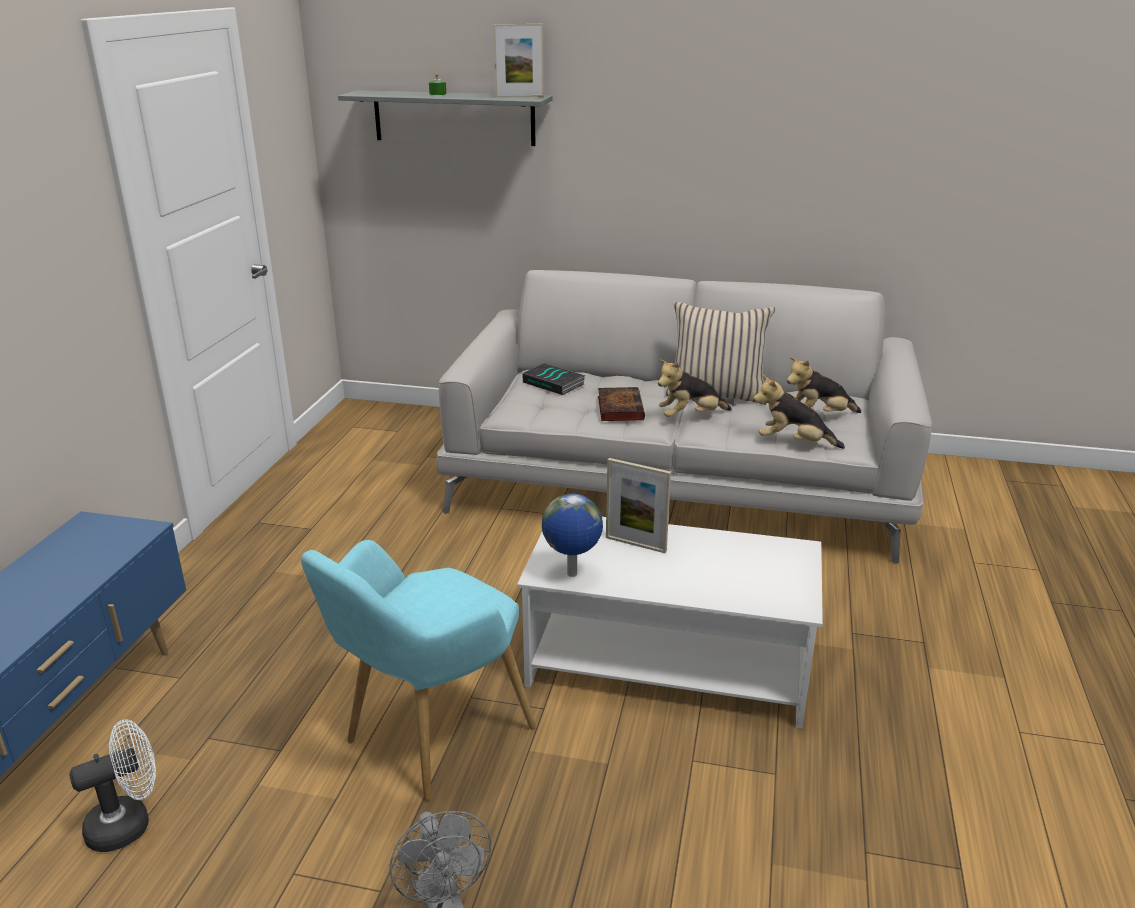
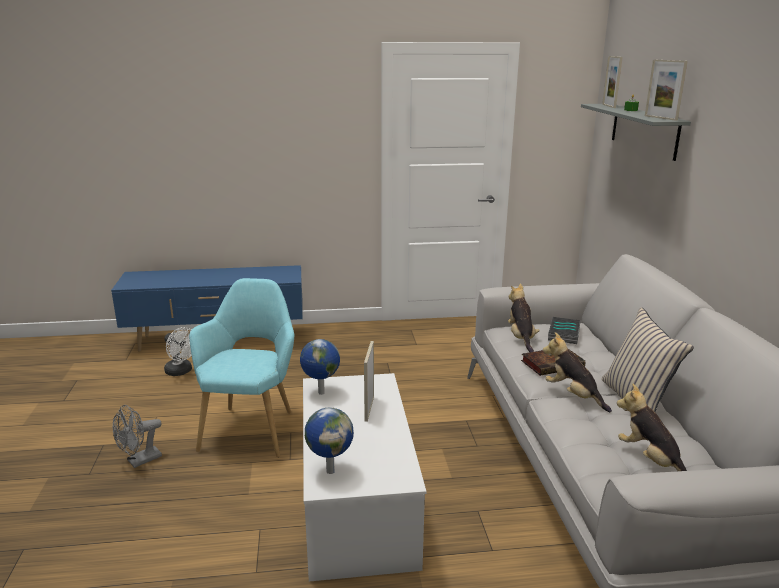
camera: 70 degrees right, 5 degrees down
turquoise armchair [301,540,536,800] -> turquoise armchair turned 75 degrees clockwise [189,278,294,457]
plush toy [753,375,845,449] -> plush toy moved to [508,284,540,352]
none -> globe [305,407,354,474]
none -> picture frame [602,56,623,108]

